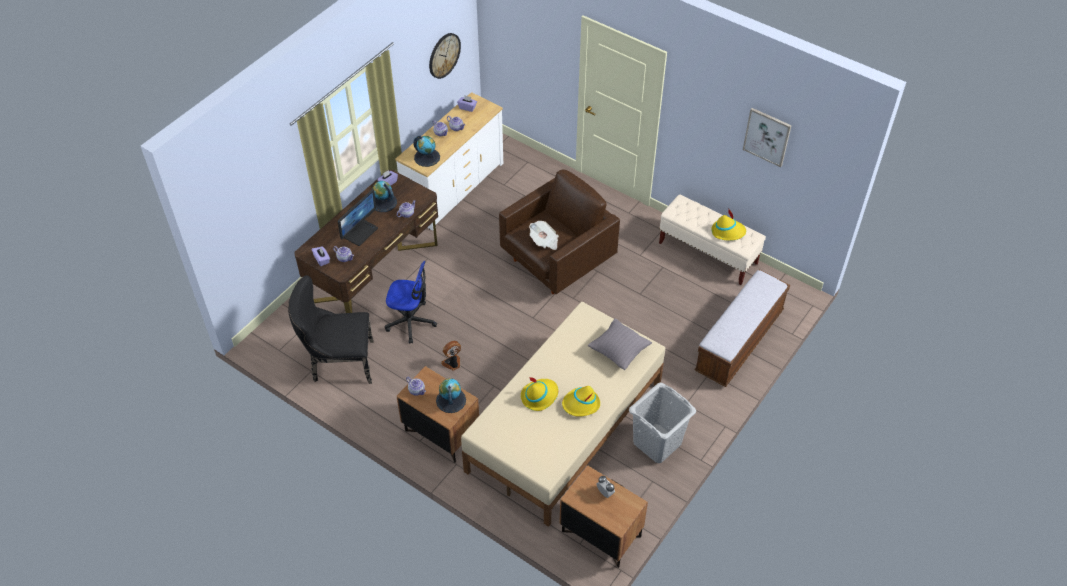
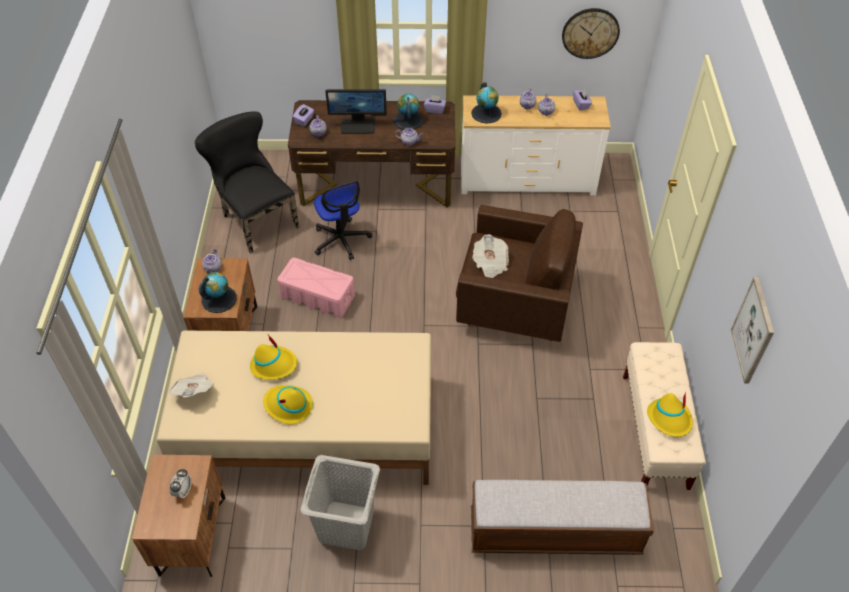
camera: 55 degrees right, 0 degrees up
fan [441,341,461,371] -> pink storage box [277,258,355,318]
grey pillow [588,318,652,370] -> none
none -> newspaper [169,373,214,398]

